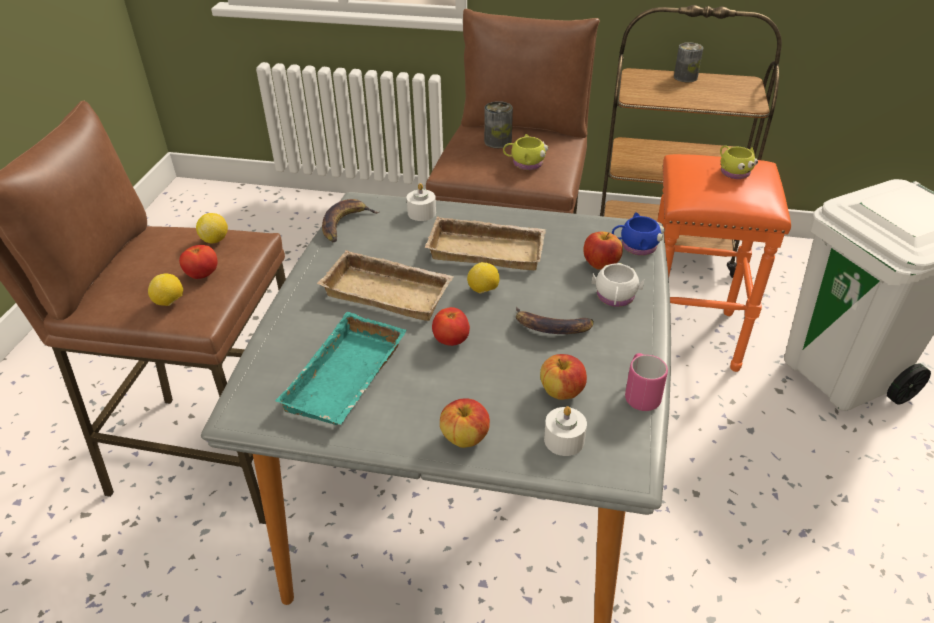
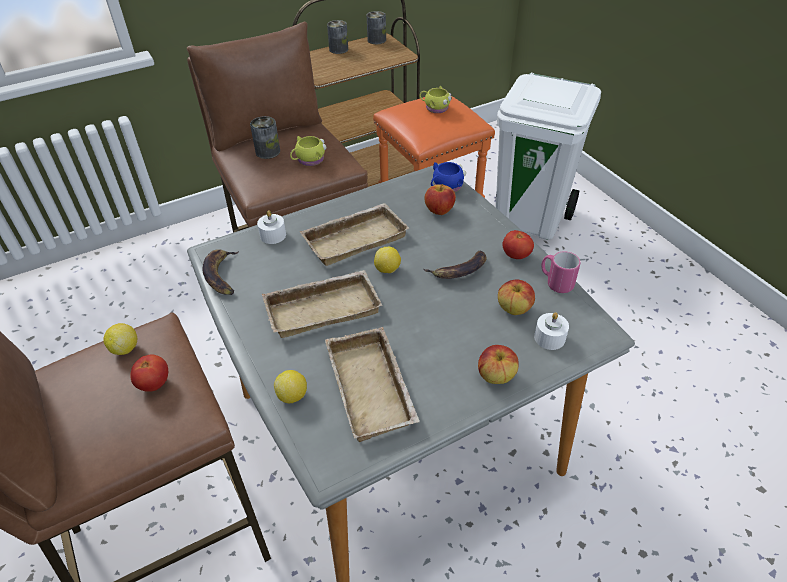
camera: 40 degrees left, 5 degrees up
lemon [148,273,183,306] -> lemon moved to [274,370,307,403]
turquoise tray [275,312,406,425] -> beige tray [325,327,420,442]
tomato [432,307,470,346] -> tomato moved to [502,230,534,259]
white mug [592,263,644,307] -> none
none -> can [367,11,386,44]

